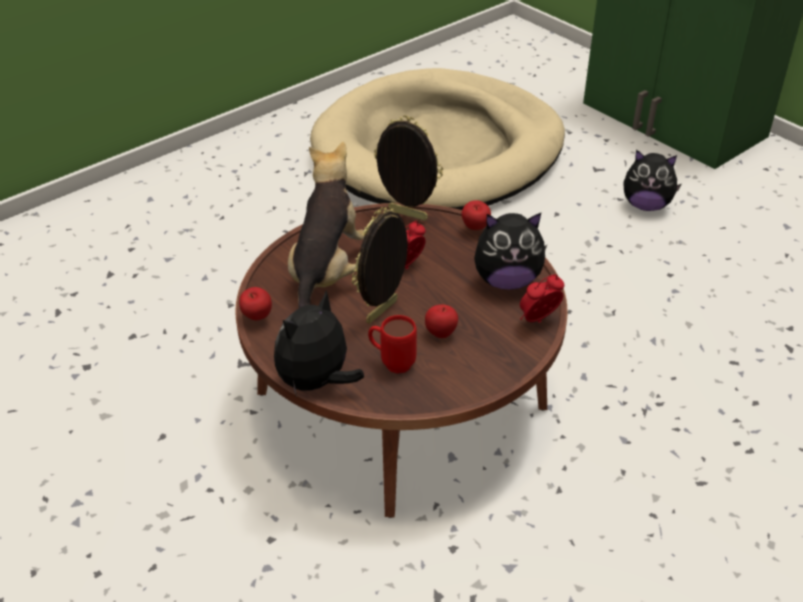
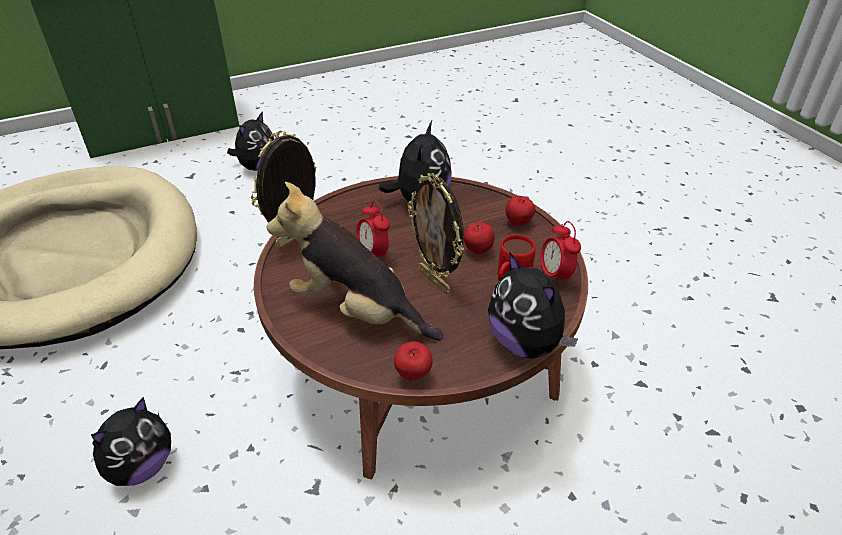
camera: 75 degrees left, 0 degrees up
apple [461,200,491,230] -> apple moved to [506,196,535,226]
alarm clock [520,274,564,323] -> alarm clock moved to [540,221,581,283]
none -> plush toy [91,397,171,486]

